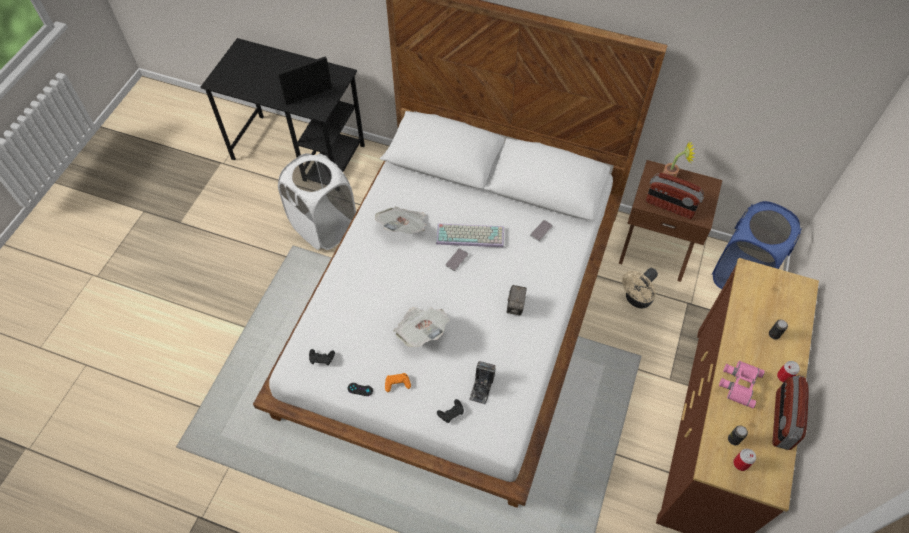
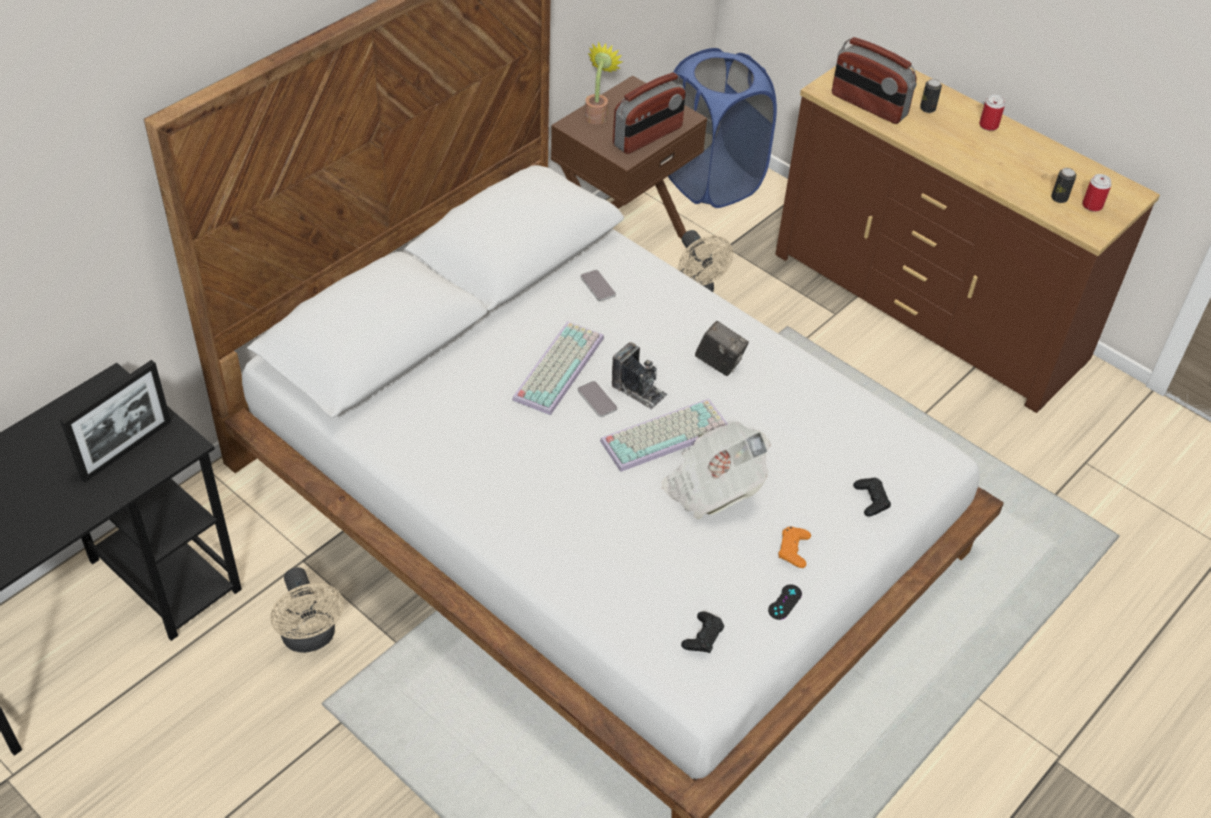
camera: 70 degrees left, 10 degrees down
picture frame [278,56,332,105] -> picture frame turned 135 degrees counterclockwise [60,360,171,483]
white laundry basket [278,153,356,250] -> beige fan [270,567,344,653]
newspaper [375,206,426,234] -> none
camera [469,361,496,404] -> camera moved to [612,342,668,410]
pink binoculars [719,361,765,408] -> none
radio [772,375,808,450] -> radio moved to [832,37,917,124]
none -> keyboard [600,399,728,472]

